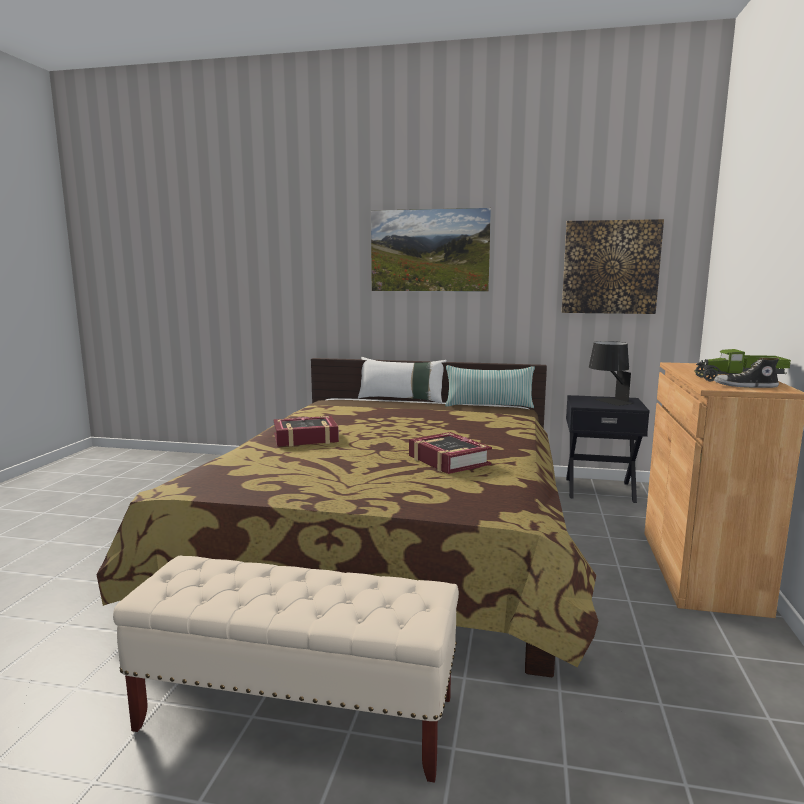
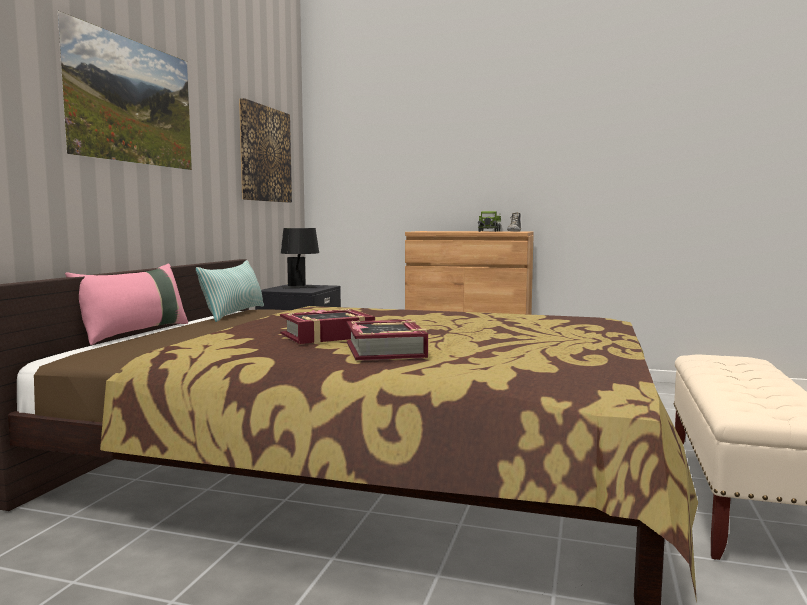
camera: 85 degrees left, 5 degrees down
white pillow [358,357,447,403] -> pink pillow [65,264,188,345]
book [409,432,492,474] -> book moved to [280,309,375,344]

